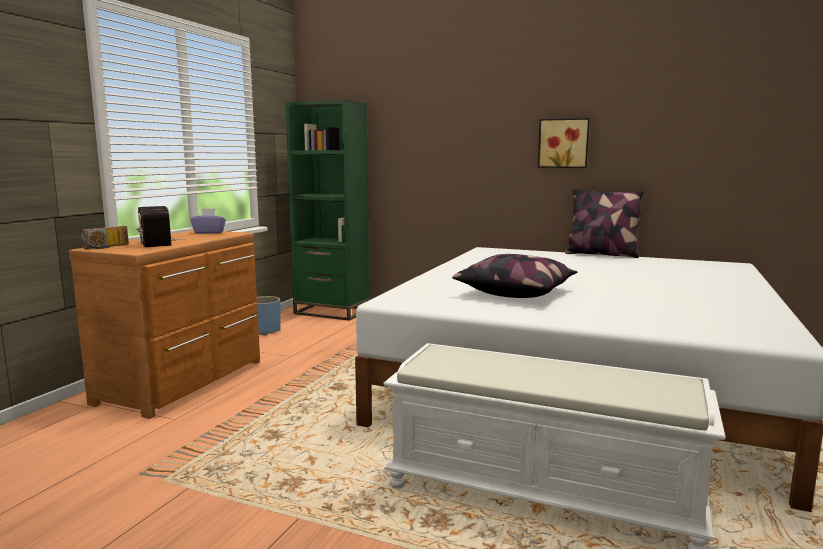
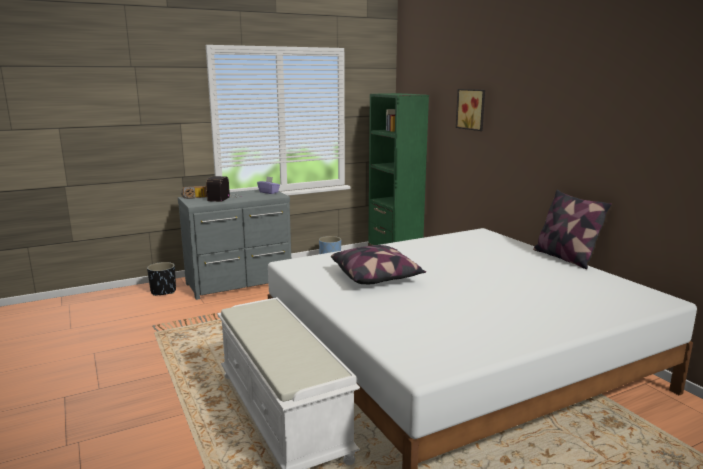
camera: 40 degrees right, 5 degrees up
brown dresser [69,230,260,419] -> grey dresser [178,189,291,300]
picture [538,118,590,168] -> picture moved to [456,89,485,131]
none -> black planter [147,262,176,296]

